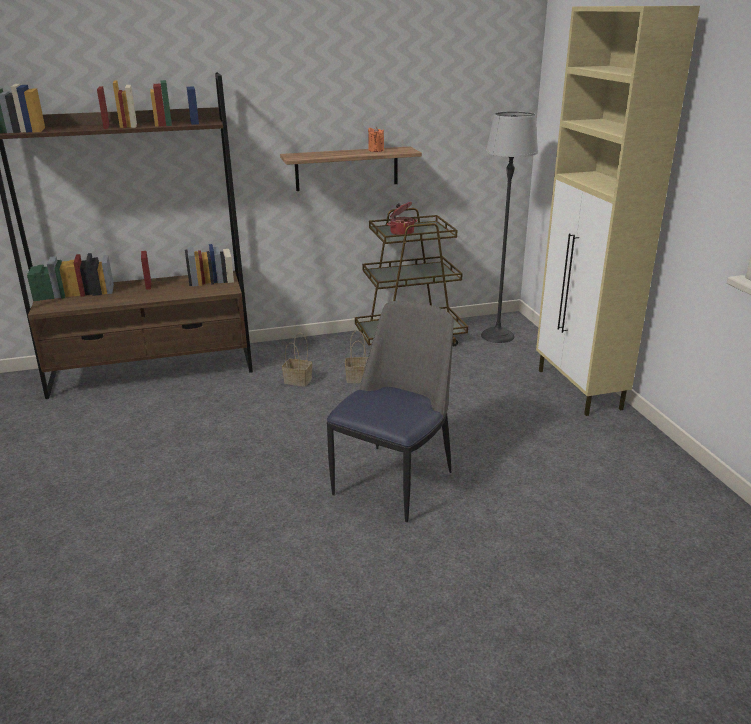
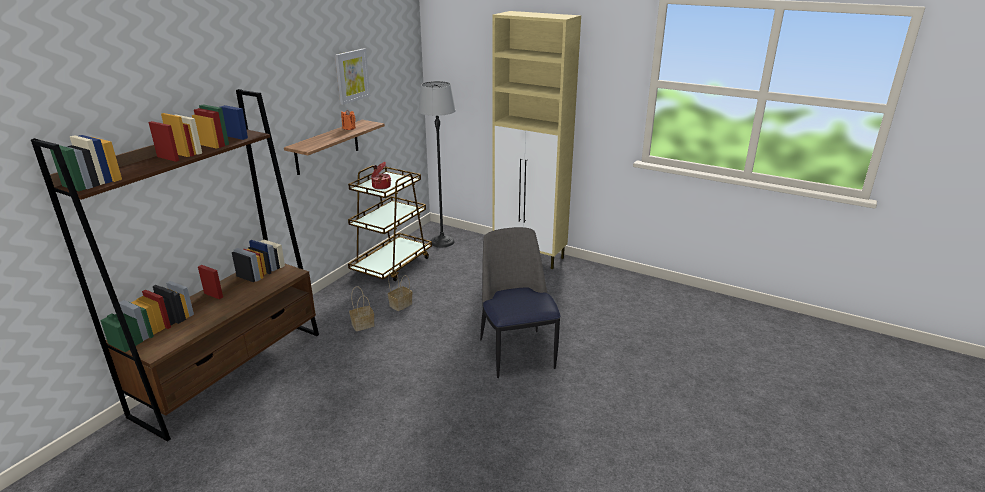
camera: 45 degrees left, 0 degrees up
none -> picture [335,48,370,105]

